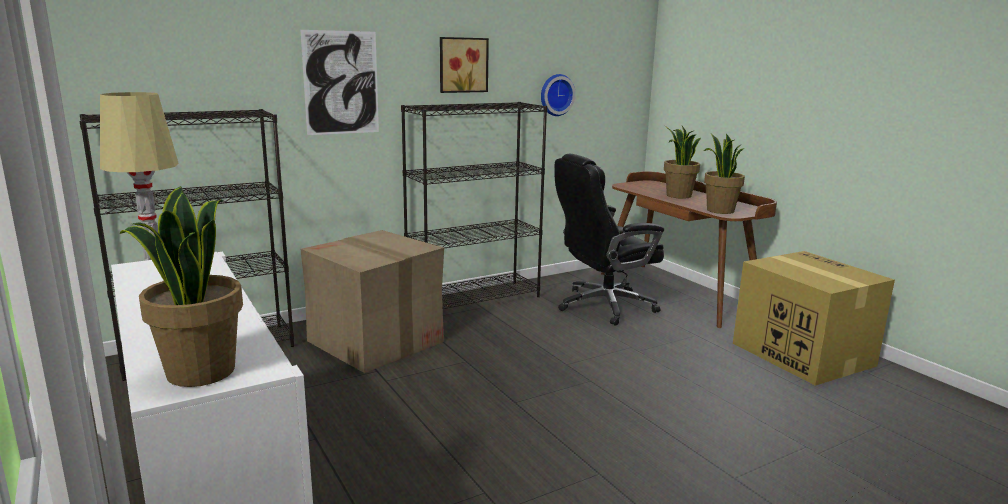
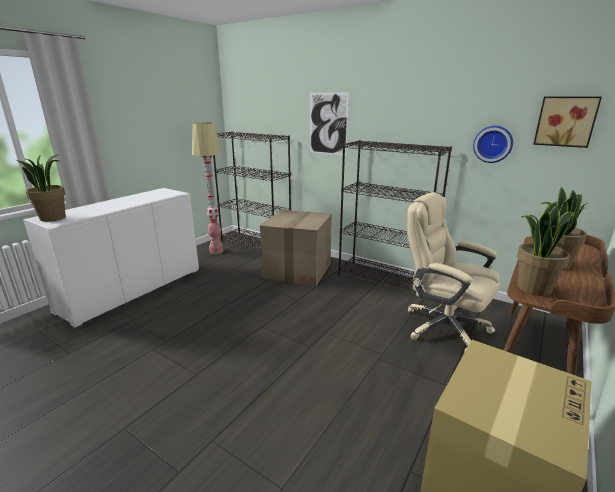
camera: 65 degrees right, 5 degrees up
picture [440,37,489,93] -> picture moved to [533,97,602,148]
black office chair [554,154,664,326] -> beige office chair [407,192,500,353]

